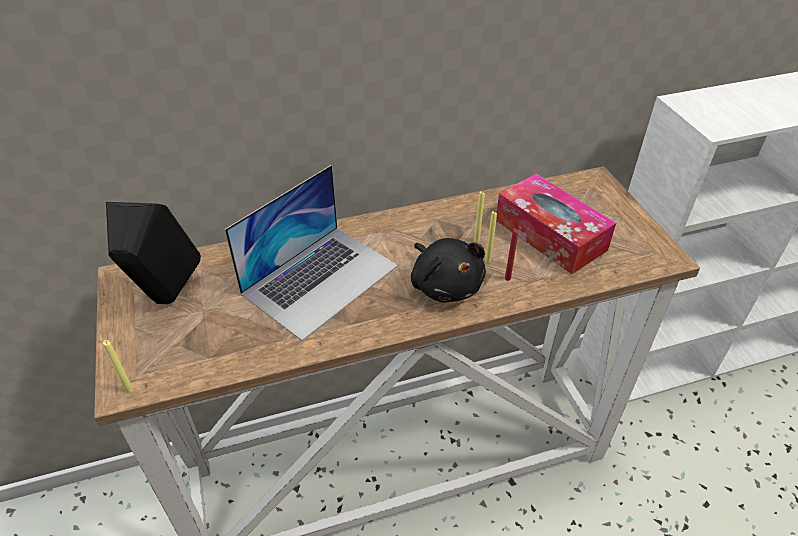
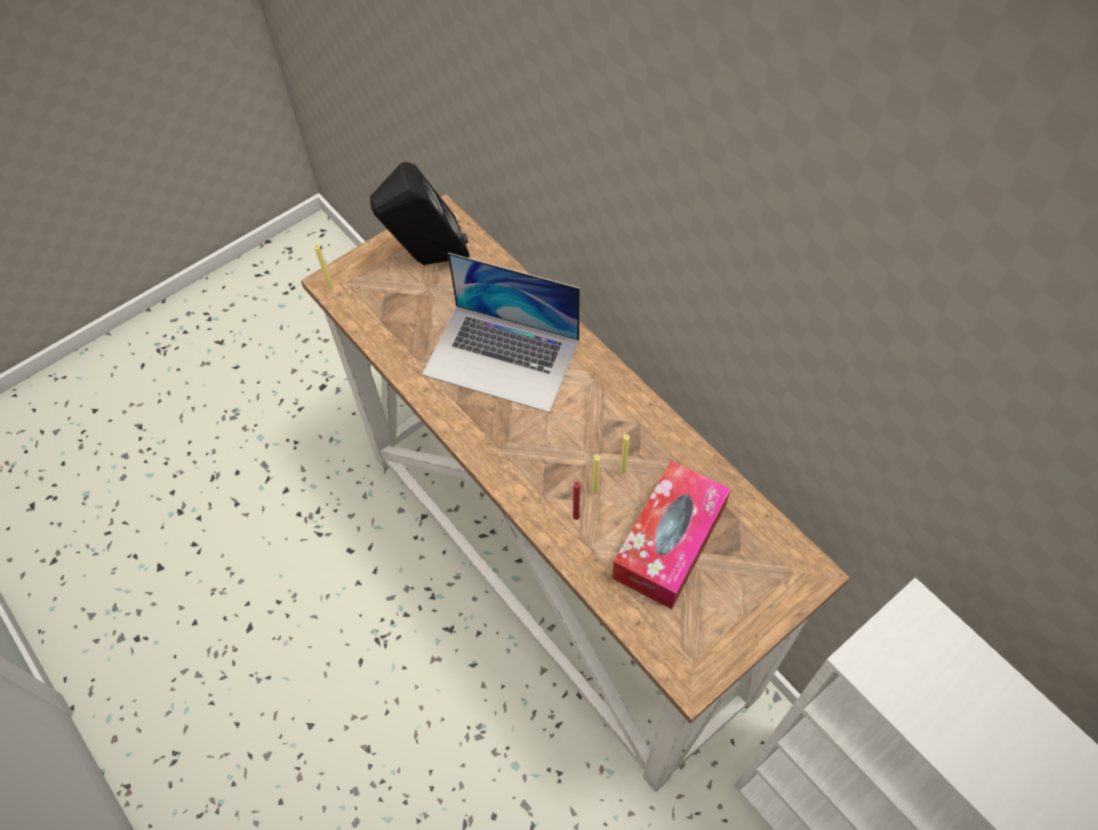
camera: 70 degrees right, 15 degrees up
black plush toy [411,238,486,303] -> none

